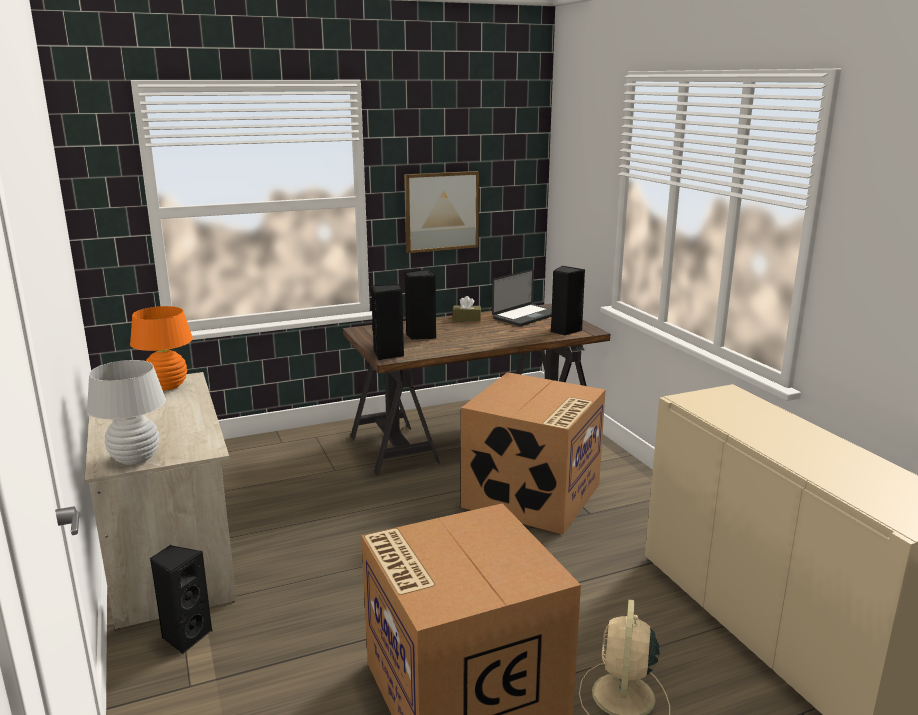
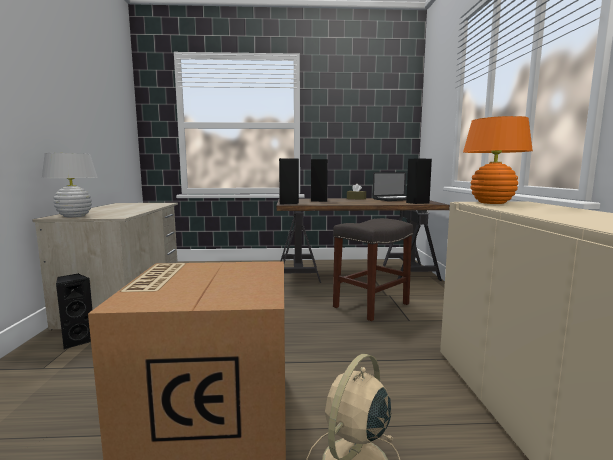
camera: 20 degrees right, 10 degrees down
orange table lamp [130,306,193,391] -> orange table lamp moved to [463,116,533,204]
picture [404,171,479,253] -> none
cardboard box [461,372,606,535] -> grey stool [333,218,413,321]

